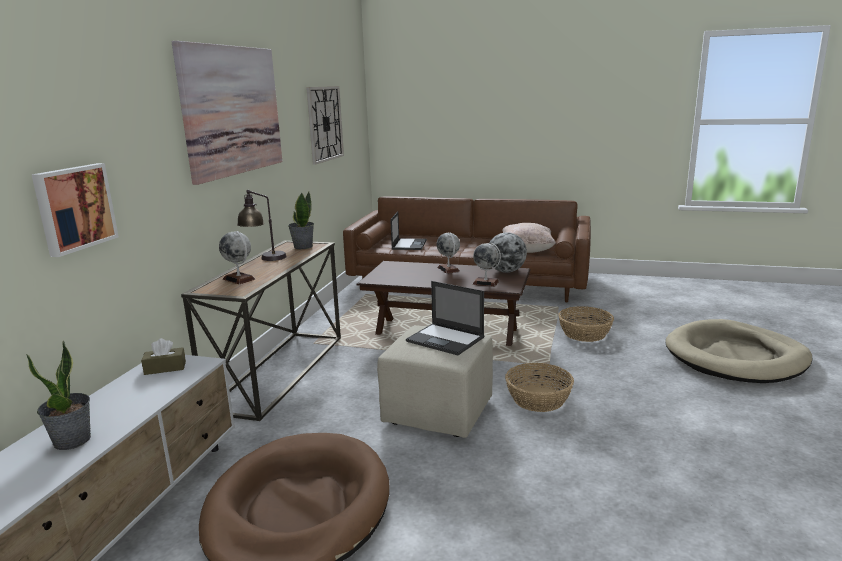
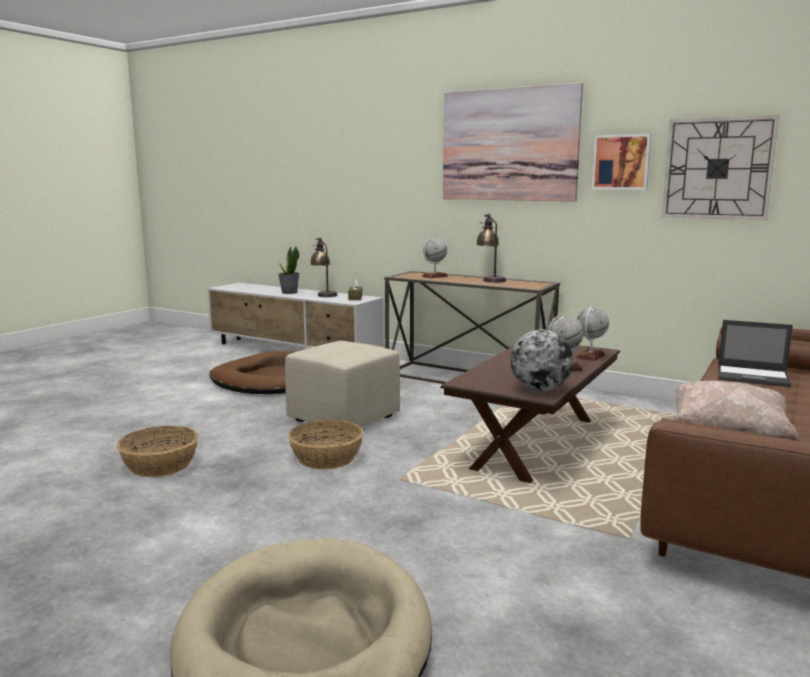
camera: 105 degrees right, 5 degrees down
picture [31,163,119,257] -> picture moved to [592,134,652,190]
potted plant [288,192,314,249] -> none
laptop [406,281,484,355] -> none
globe [473,243,501,286] -> globe moved to [576,307,609,361]
basket [558,306,614,342] -> basket moved to [117,426,199,477]
none -> table lamp [310,238,338,297]

